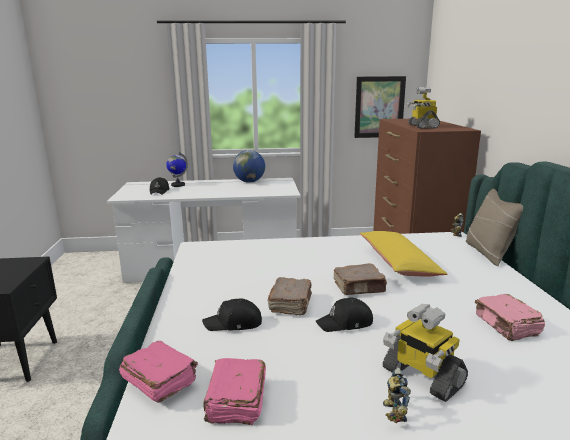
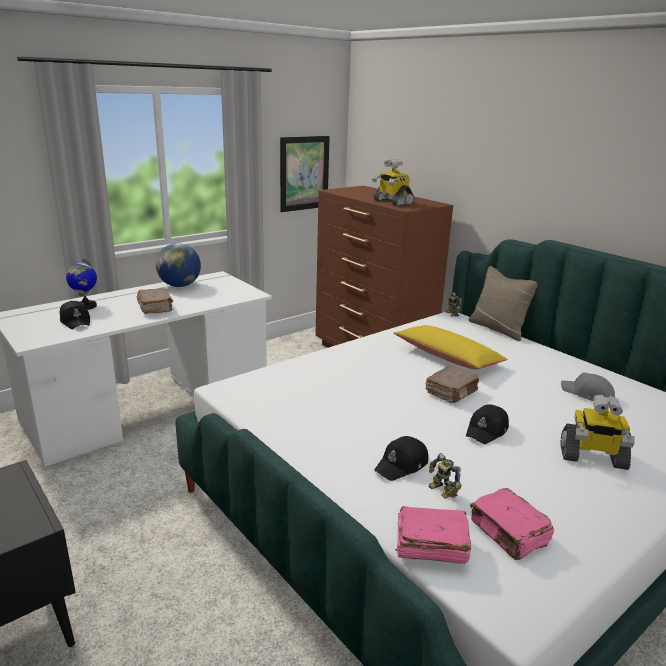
camera: 35 degrees left, 5 degrees up
brown book [268,277,312,316] -> brown book moved to [136,288,173,314]
toy robot [383,367,411,423] -> toy robot moved to [429,453,462,499]
pink book [475,294,545,341] -> grey cap [561,372,615,401]

